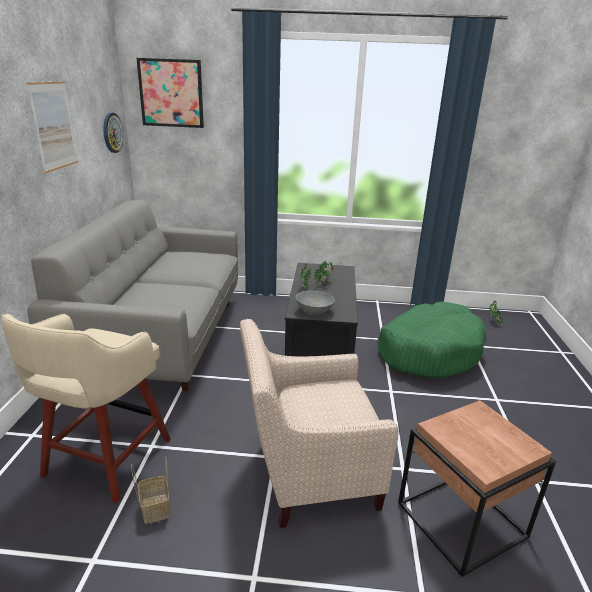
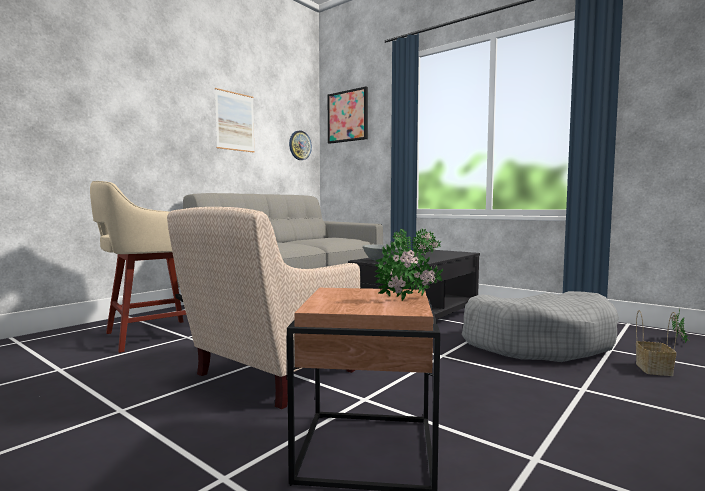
camera: 35 degrees right, 20 degrees down
basket [131,456,169,524] -> basket moved to [636,310,677,376]
beige armchair [240,319,399,528] -> beige armchair turned 75 degrees counterclockwise [167,207,361,409]
green dog bed [378,302,486,378] -> grey dog bed [462,291,619,362]
none -> potted plant [375,239,443,301]

